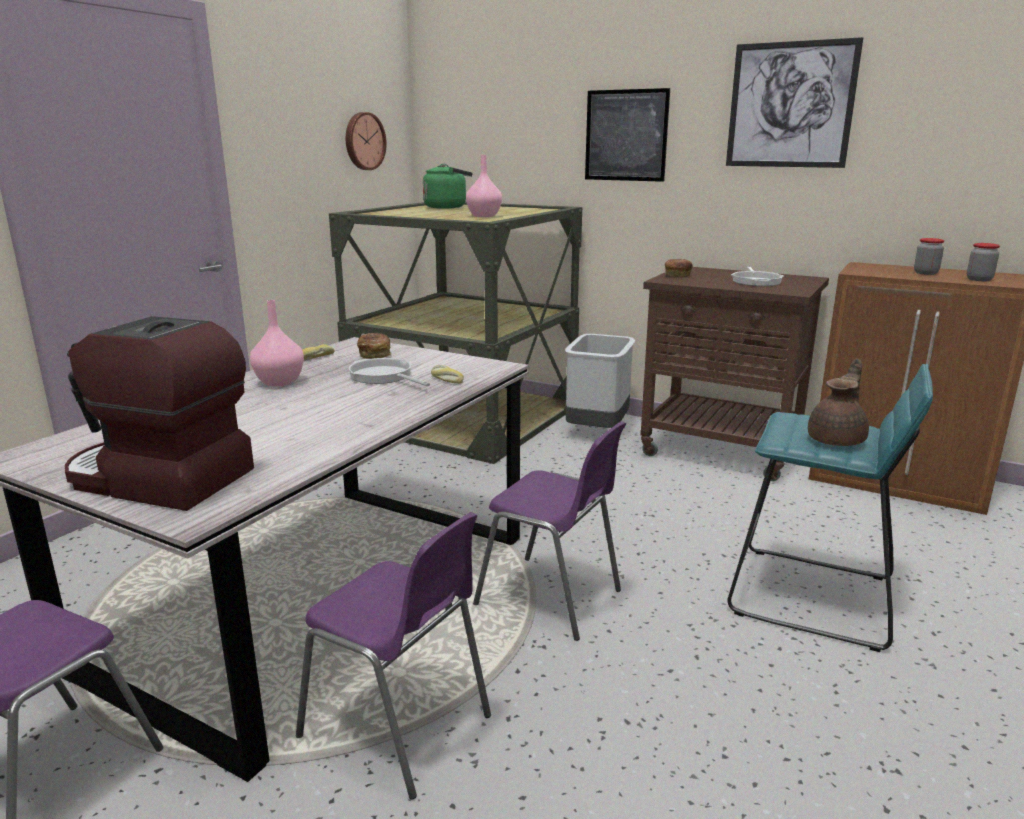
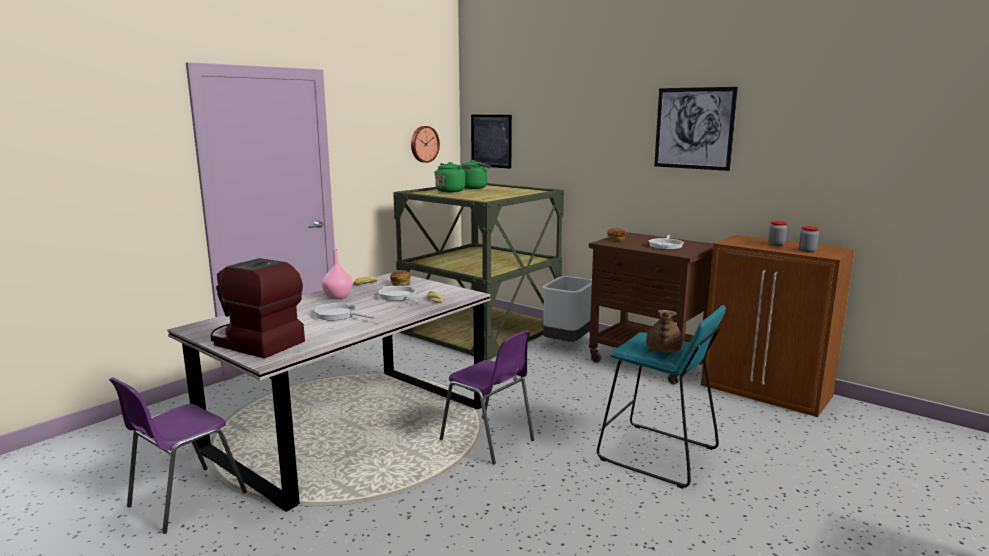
camera: 10 degrees right, 5 degrees down
purple chair [296,512,491,800] -> none
pink vase [466,155,502,217] -> none
picture [585,88,670,182] -> picture moved to [471,115,512,169]
brown teapot [808,358,869,446] -> brown teapot turned 150 degrees clockwise [646,310,683,353]
none -> frying pan [315,303,376,320]
none -> green kettle [434,162,471,192]

